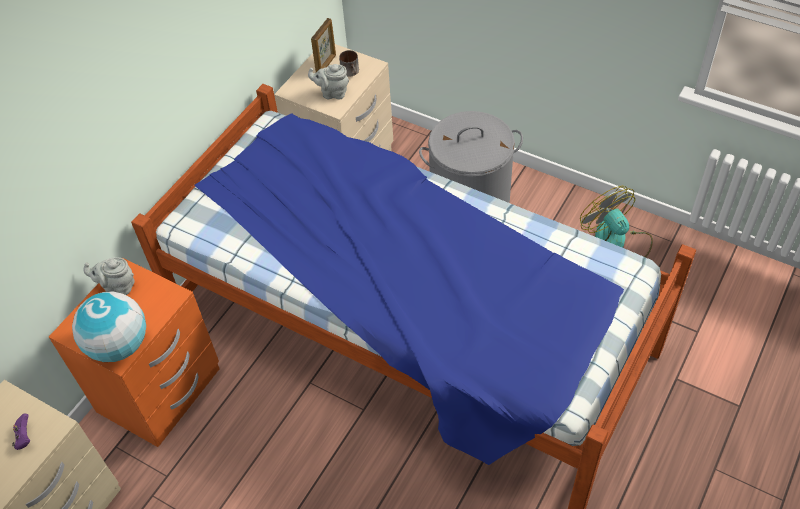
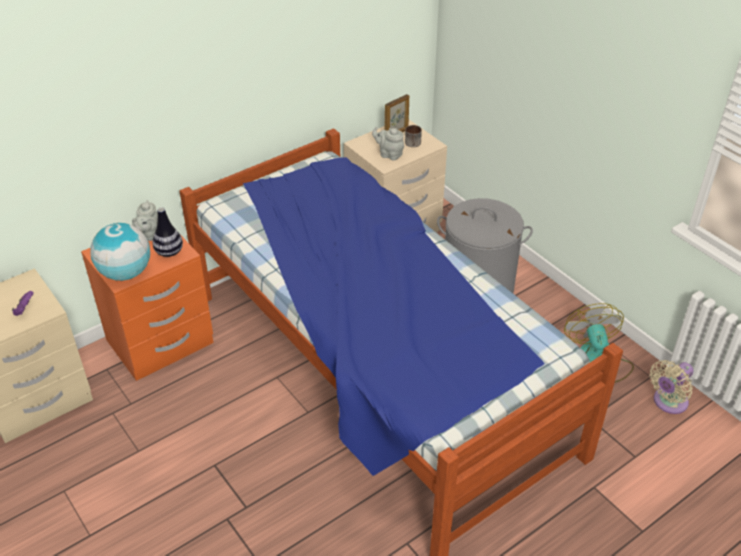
camera: 20 degrees right, 10 degrees down
grey teapot [83,257,135,295] -> grey teapot turned 105 degrees counterclockwise [132,200,158,241]
none -> vase [152,207,183,257]
none -> beige fan [649,360,694,414]

